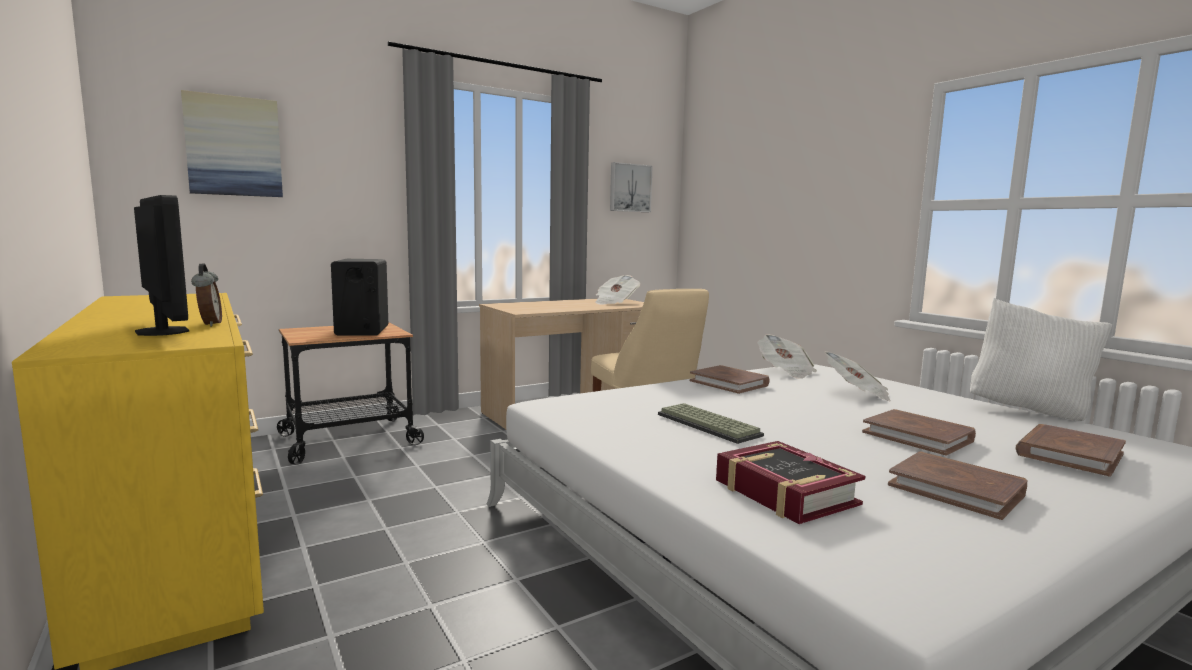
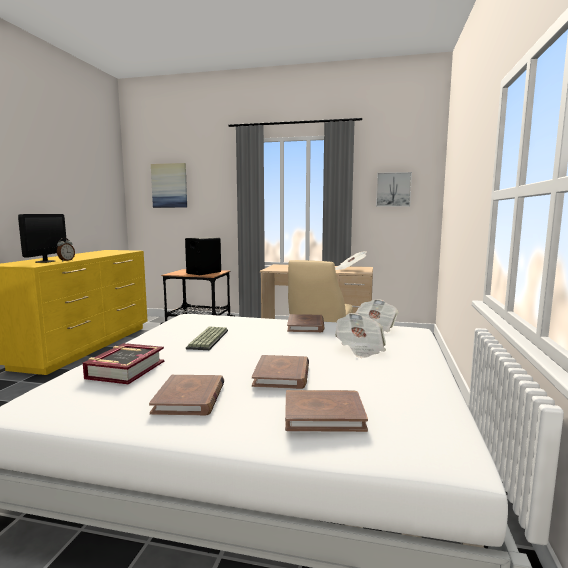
camera: 45 degrees right, 0 degrees up
white pillow [970,298,1112,421] -> none

